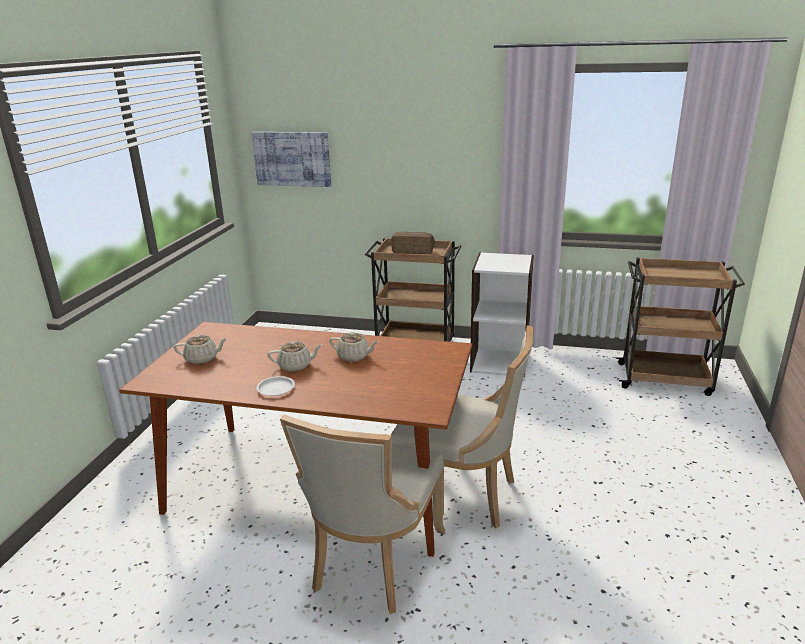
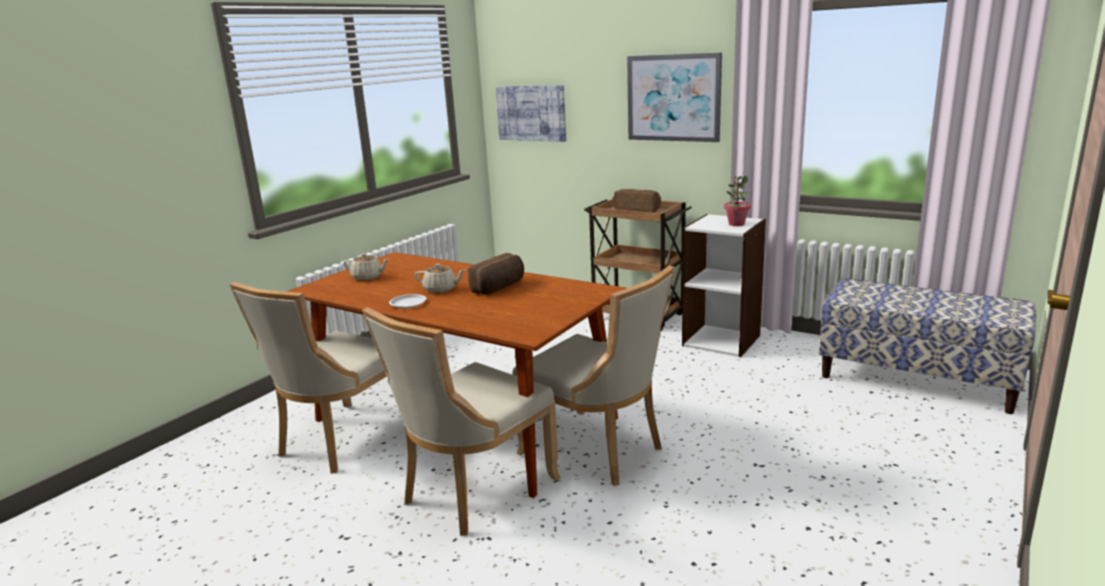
camera: 20 degrees right, 5 degrees down
beige teapot [329,332,379,362] -> bread [468,253,524,294]
brown cart [616,257,745,396] -> bench [819,278,1036,414]
none -> beige chair [229,282,387,474]
none -> picture [627,53,722,142]
none -> potted plant [724,176,751,226]

